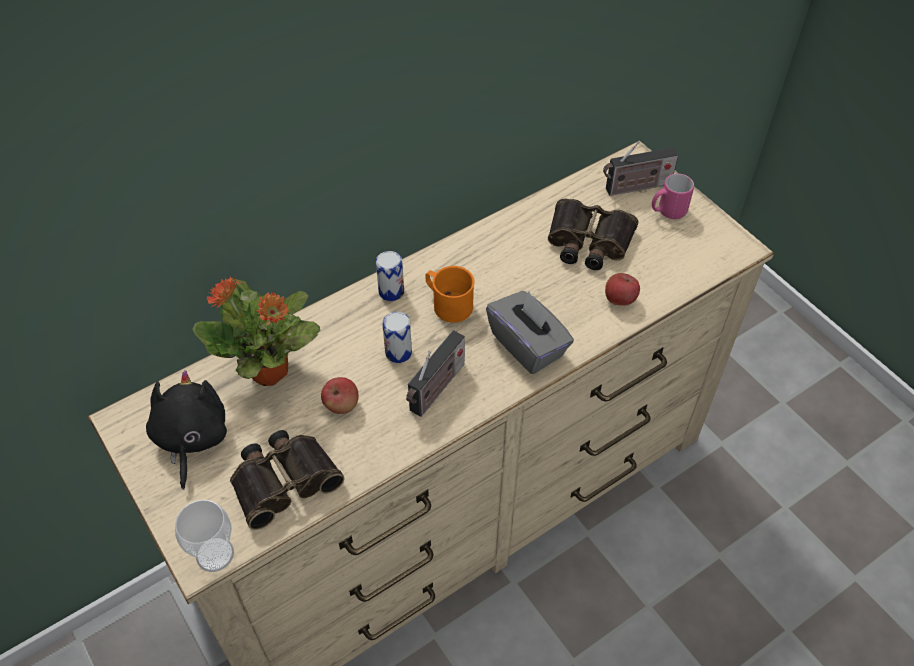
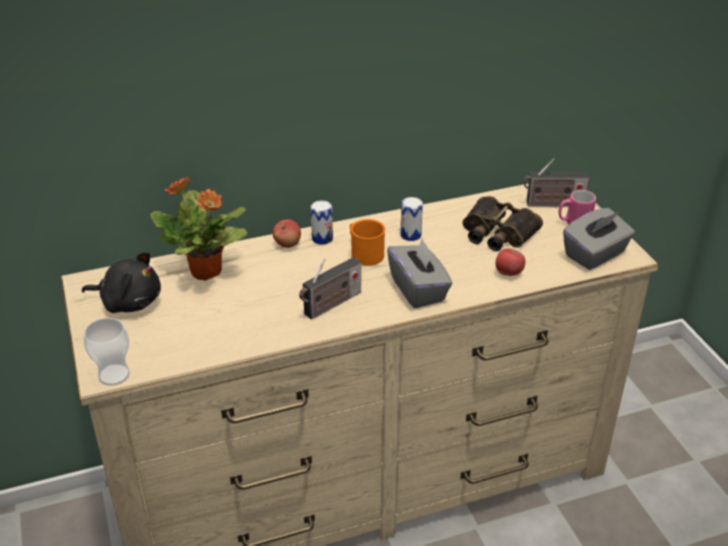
camera: 15 degrees right, 15 degrees down
black plush toy [146,370,227,490] -> black plush toy turned 90 degrees clockwise [82,252,161,313]
binoculars [230,430,344,530] -> none
apple [321,377,359,414] -> apple moved to [272,220,301,248]
can [382,312,412,363] -> can moved to [400,197,423,241]
none -> grey tissue box [563,208,635,270]

